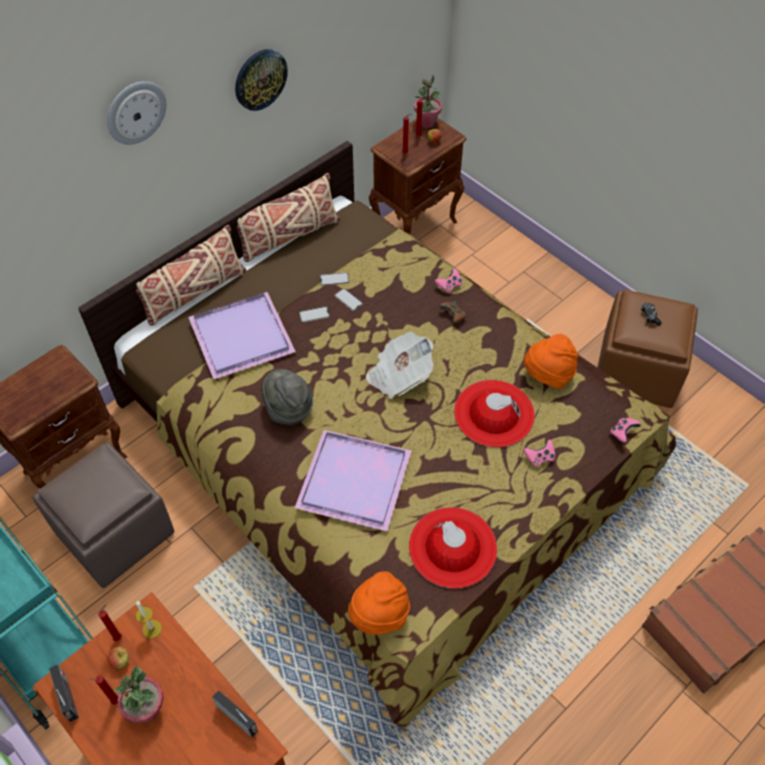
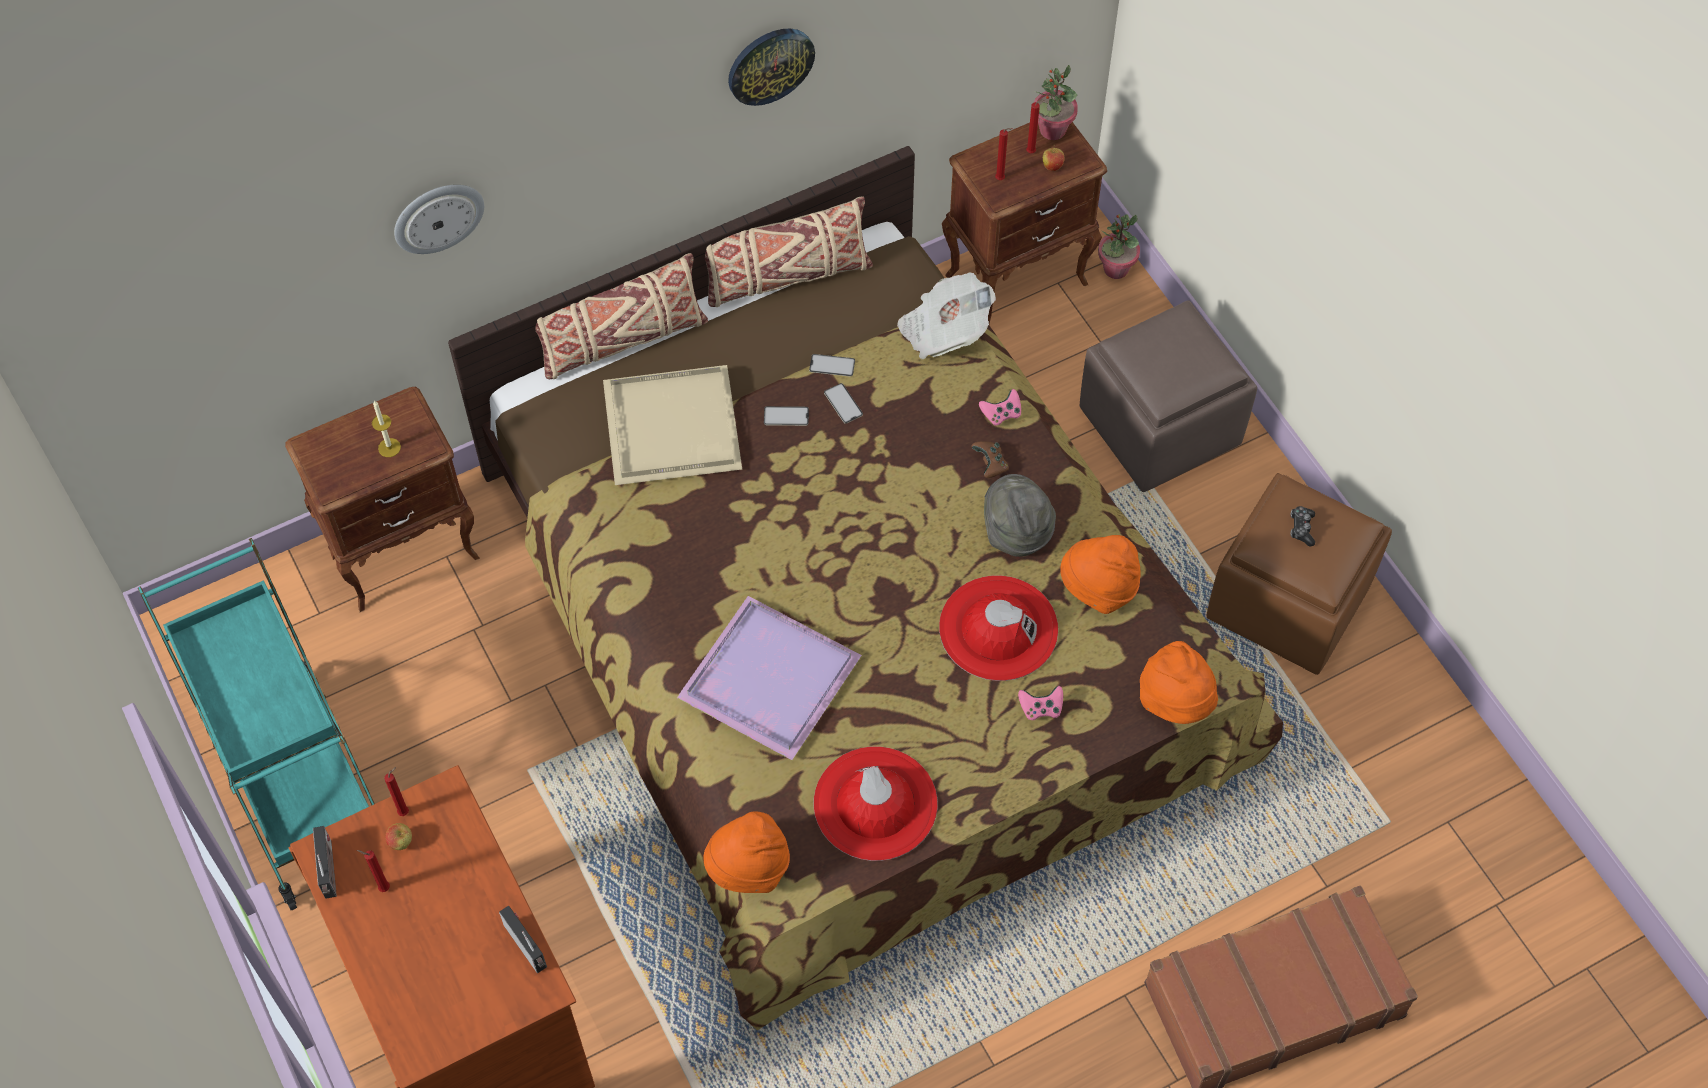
camera: 15 degrees right, 5 degrees up
brown ottoman [32,442,174,588] -> brown ottoman moved to [1079,300,1257,492]
wall clock [107,81,166,145] -> wall clock moved to [394,185,484,254]
potted plant [114,666,163,723] -> potted plant moved to [1098,214,1140,279]
candle [136,601,162,639] -> candle moved to [372,400,401,457]
purple tray [188,292,296,379] -> beige tray [603,365,742,485]
grey hat [261,369,313,425] -> grey hat moved to [984,474,1056,557]
newspaper [366,332,434,399] -> newspaper moved to [897,272,996,359]
pink game controller [610,418,641,443] -> orange hat [1140,641,1218,724]

